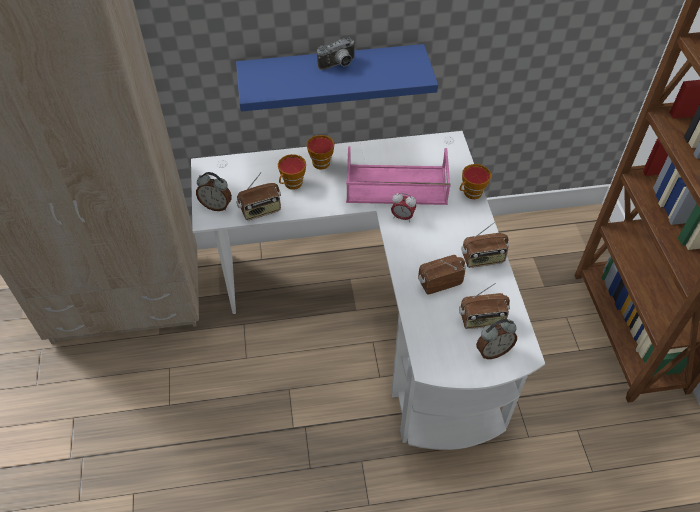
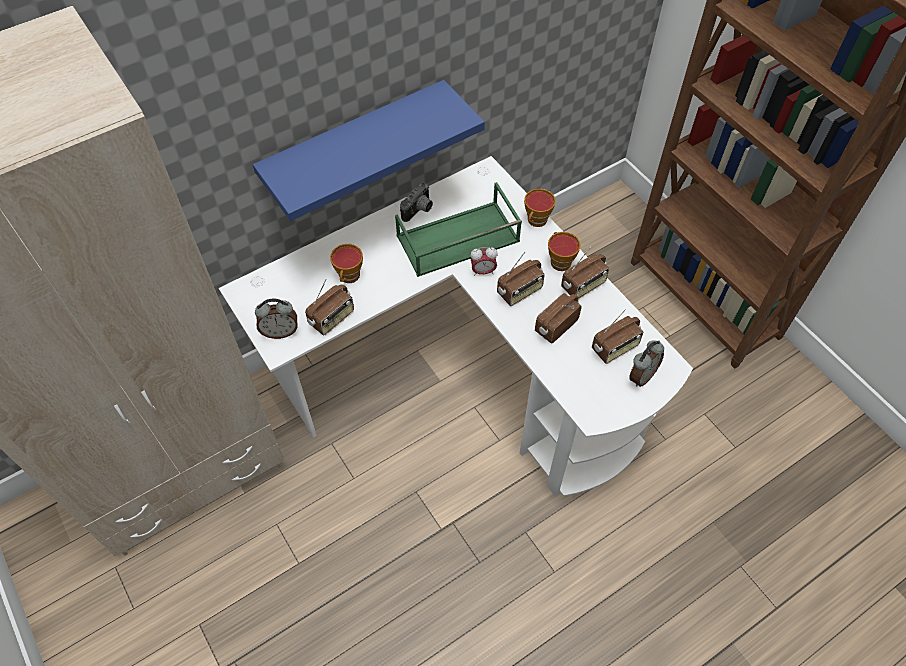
camera: 25 degrees left, 5 degrees up
cup [307,135,334,169] -> cup moved to [548,232,581,271]
camera [317,38,356,70] -> camera moved to [400,183,433,222]
pink tray [346,146,451,205] -> green tray [395,182,522,277]
none -> radio [497,252,545,306]

